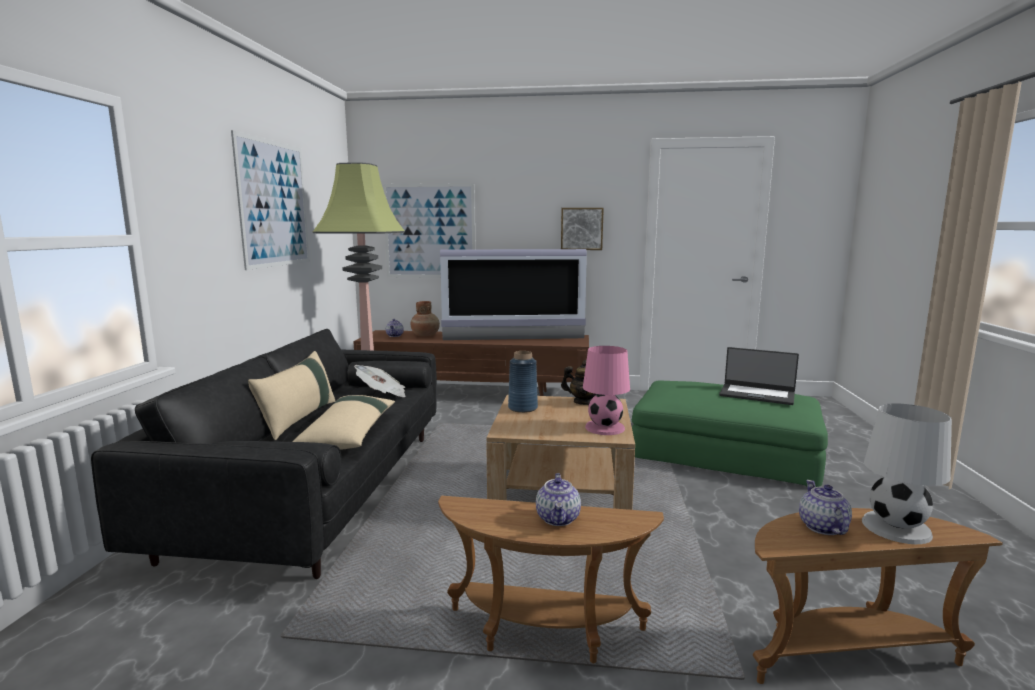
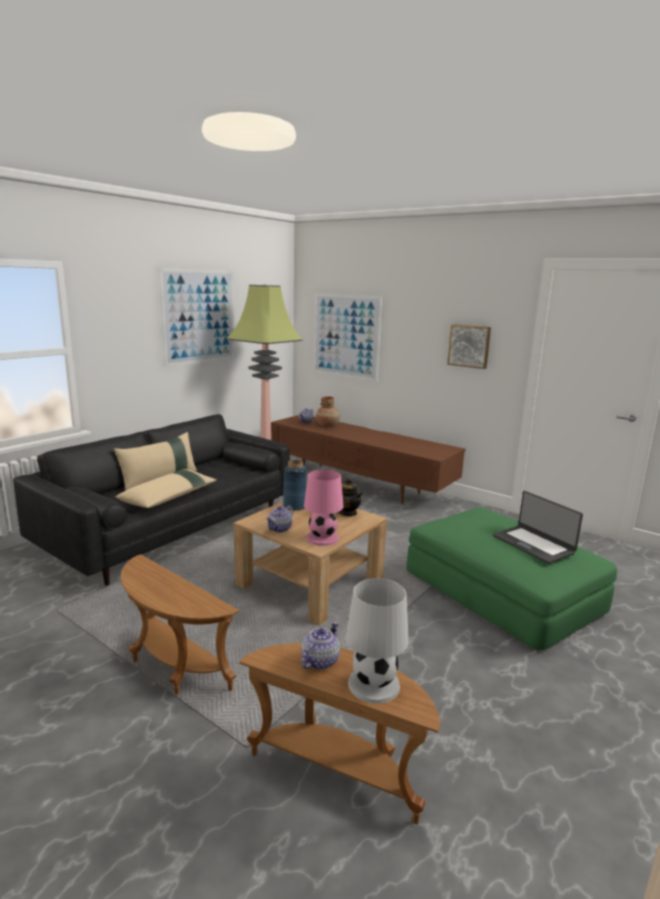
camera: 30 degrees right, 5 degrees up
newspaper [354,365,405,397] -> none
television [440,249,587,340] -> none
teapot [536,473,581,526] -> teapot moved to [266,505,293,532]

